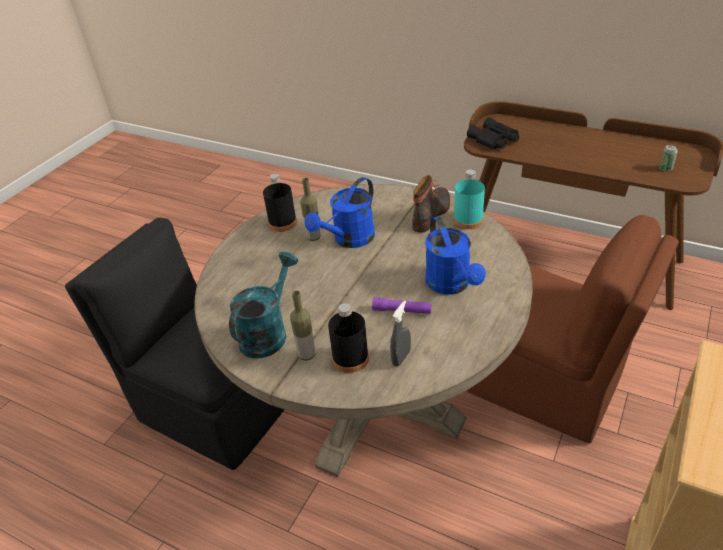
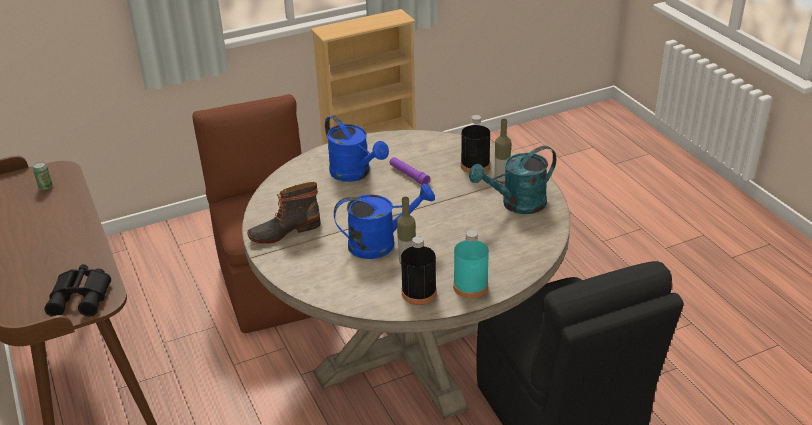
camera: 145 degrees left, 5 degrees down
grey spray bottle [390,301,411,367] -> none
blue watering can [425,216,486,294] -> blue watering can turned 120 degrees clockwise [325,115,389,182]
turquoise bottle [454,169,485,229] -> turquoise bottle moved to [453,230,489,298]

